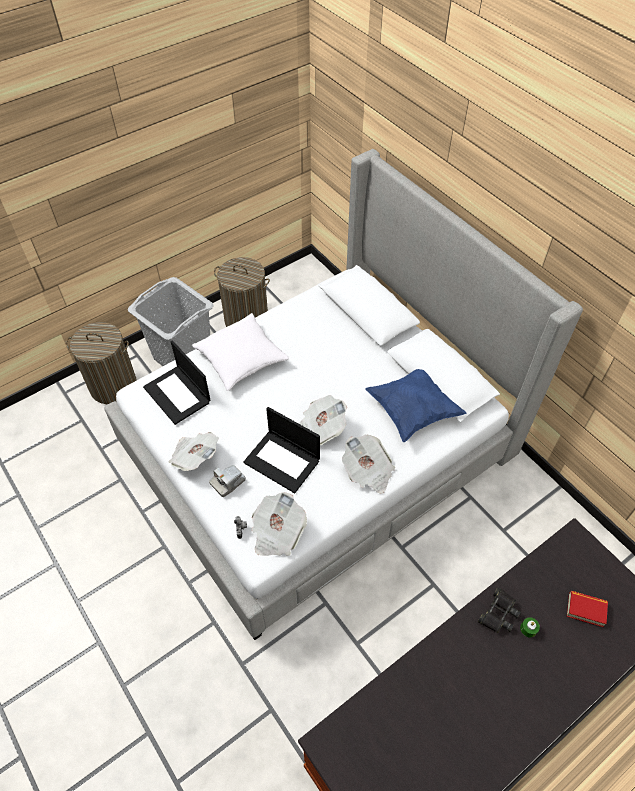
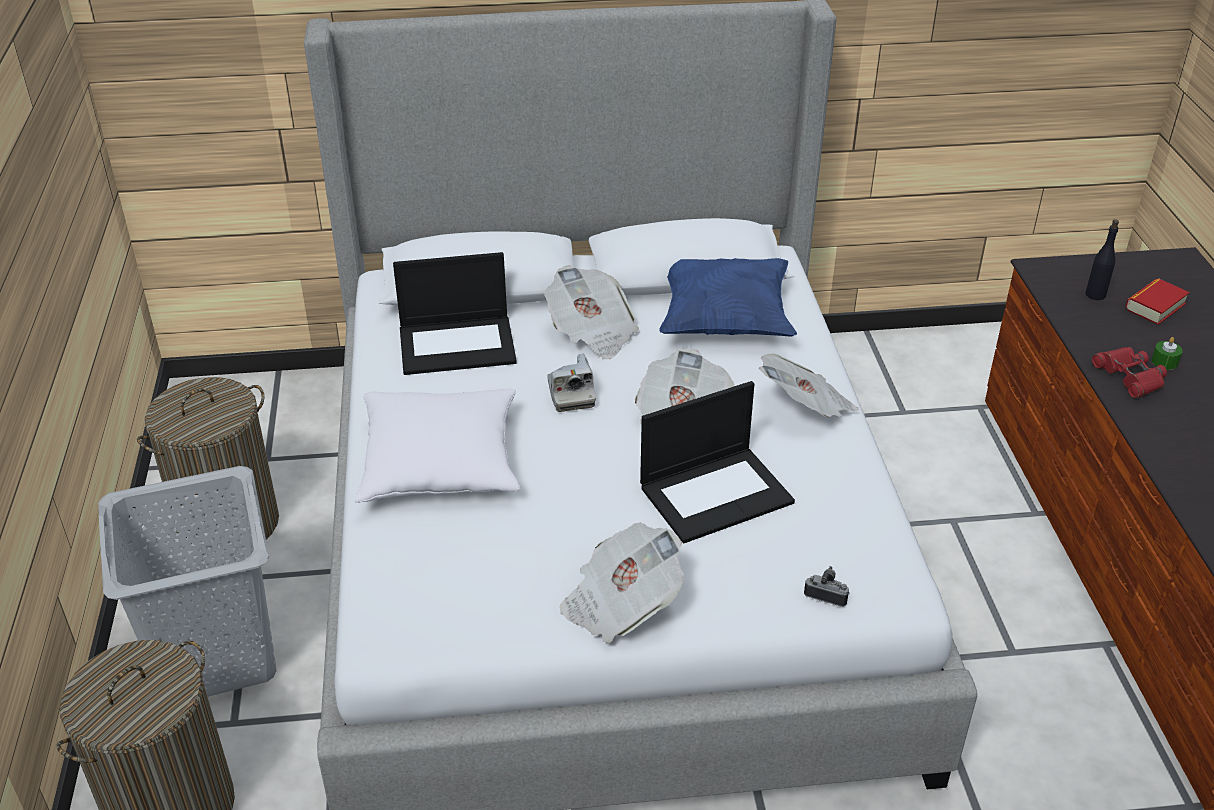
camera: 60 degrees left, 15 degrees down
laptop [143,340,211,425] -> laptop moved to [393,252,517,375]
camera [209,465,246,497] -> camera moved to [547,354,596,412]
newspaper [252,492,307,556] -> newspaper moved to [544,265,639,359]
black binoculars [478,587,521,633] -> red binoculars [1092,347,1167,399]
none -> black bottle [1085,219,1119,300]

